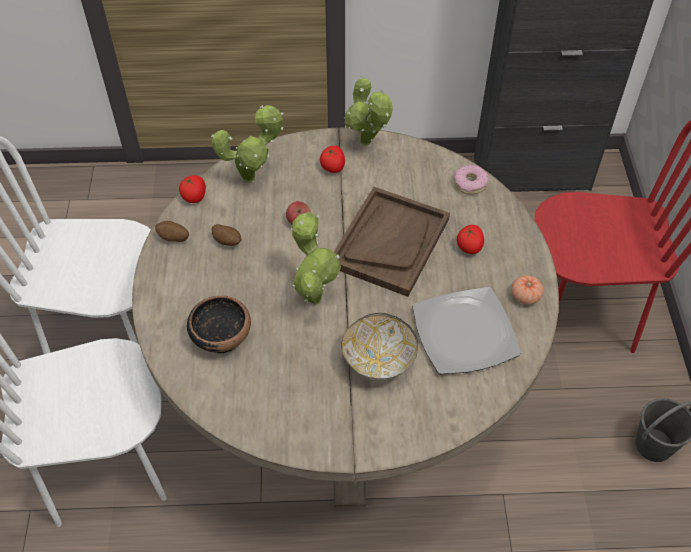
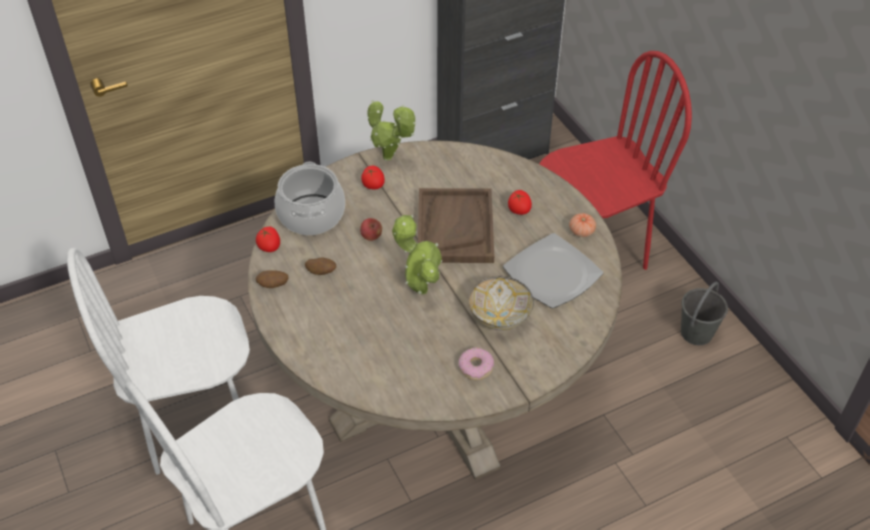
camera: 25 degrees left, 5 degrees down
bowl [187,296,251,353] -> none
potted plant [211,105,284,183] -> cooking pot [275,162,345,235]
donut [454,165,489,195] -> donut moved to [459,348,494,380]

